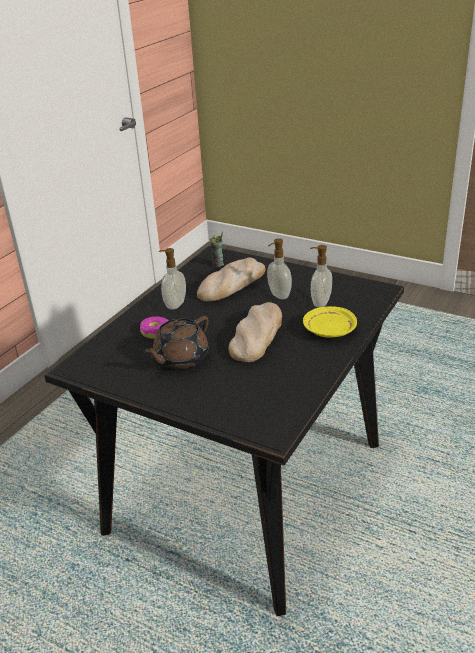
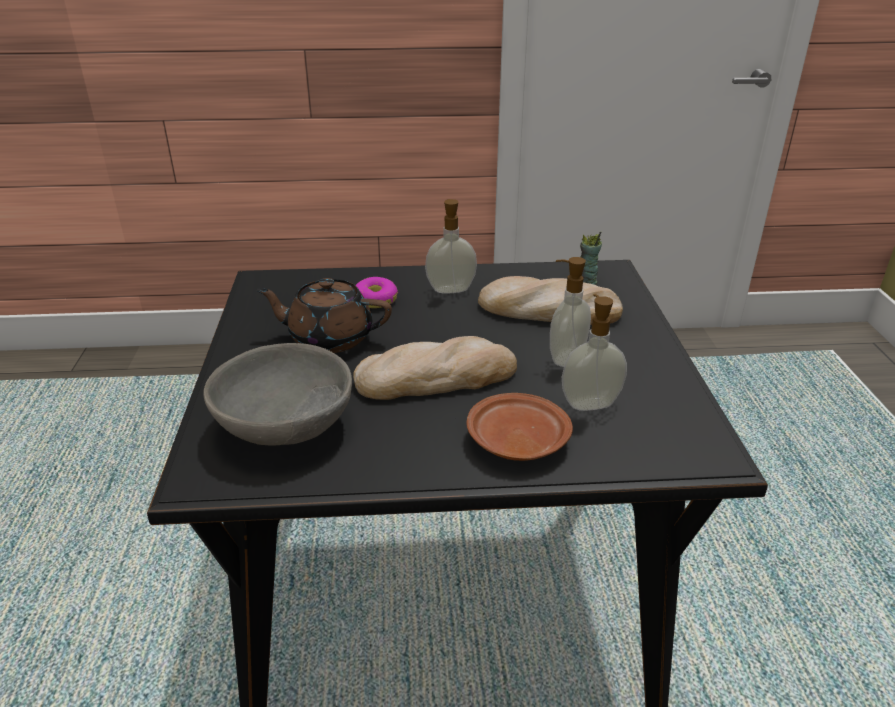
camera: 55 degrees right, 0 degrees up
yellow plate [303,306,357,338] -> brown plate [466,393,573,461]
none -> grey bowl [203,343,352,446]

